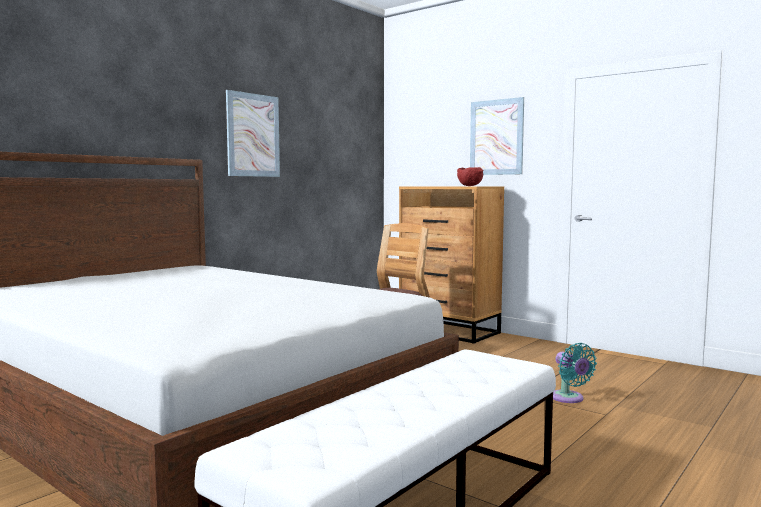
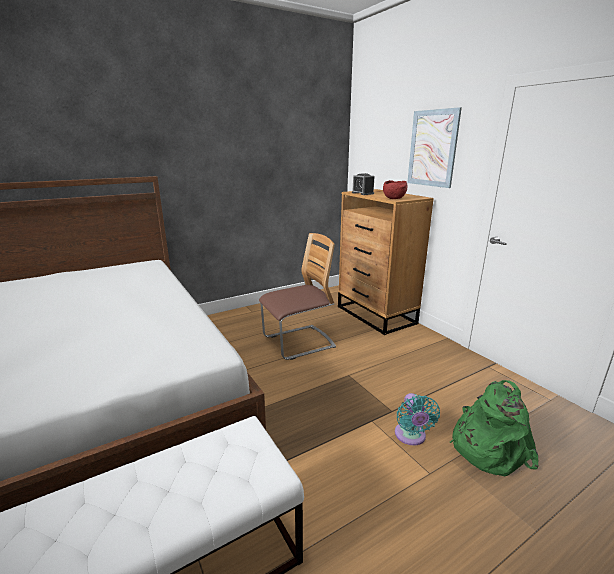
camera: 20 degrees right, 15 degrees up
picture [226,90,280,177] -> none
none -> alarm clock [352,173,375,195]
none -> green backpack [450,380,539,476]

